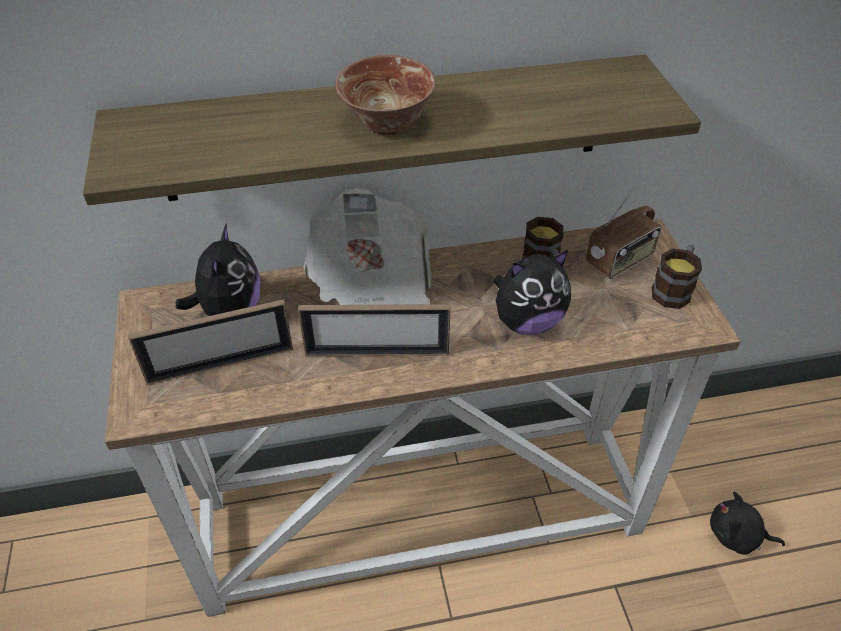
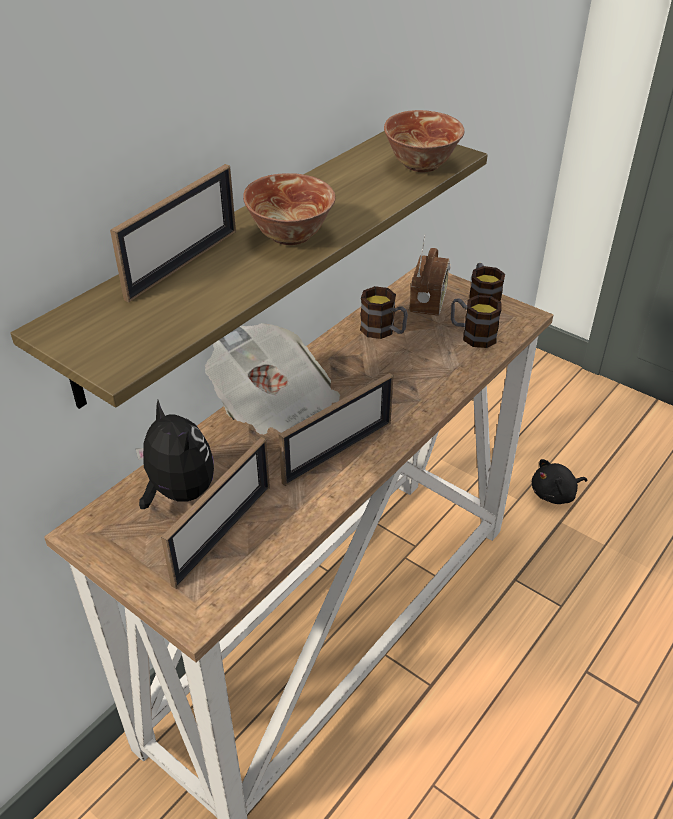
camera: 40 degrees left, 5 degrees down
plush toy [493,250,571,335] -> none
none -> picture frame [110,164,236,302]
none -> bowl [384,110,465,172]
none -> mug [451,295,501,348]

